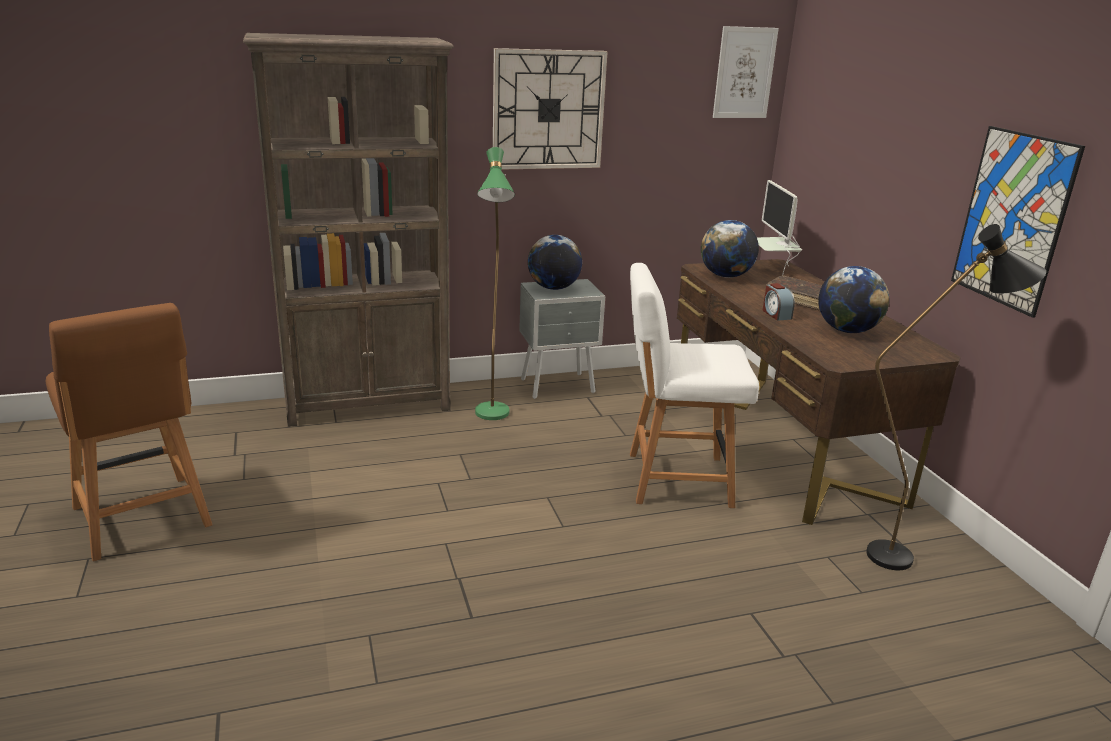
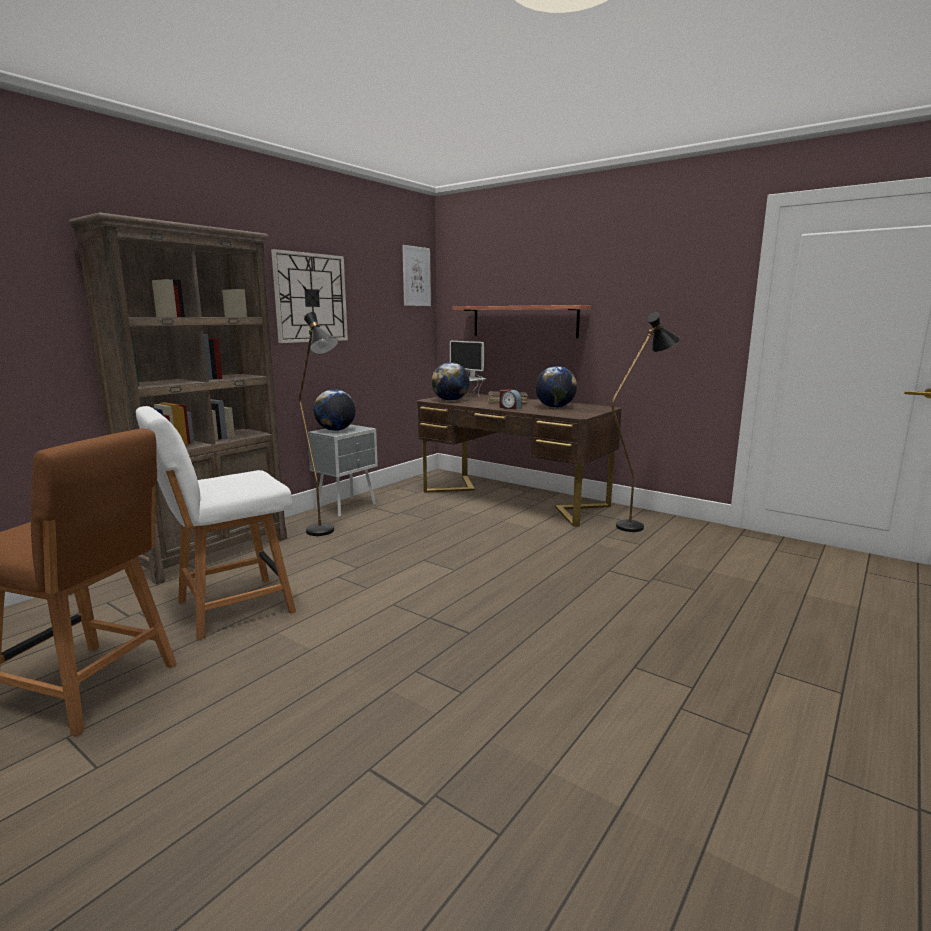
camera: 35 degrees left, 10 degrees down
green floor lamp [475,147,515,420] -> black floor lamp [299,312,339,536]
white chair [630,263,759,508] -> white chair moved to [136,406,296,641]
picture [951,126,1085,318] -> none
none -> shelf [452,305,591,338]

